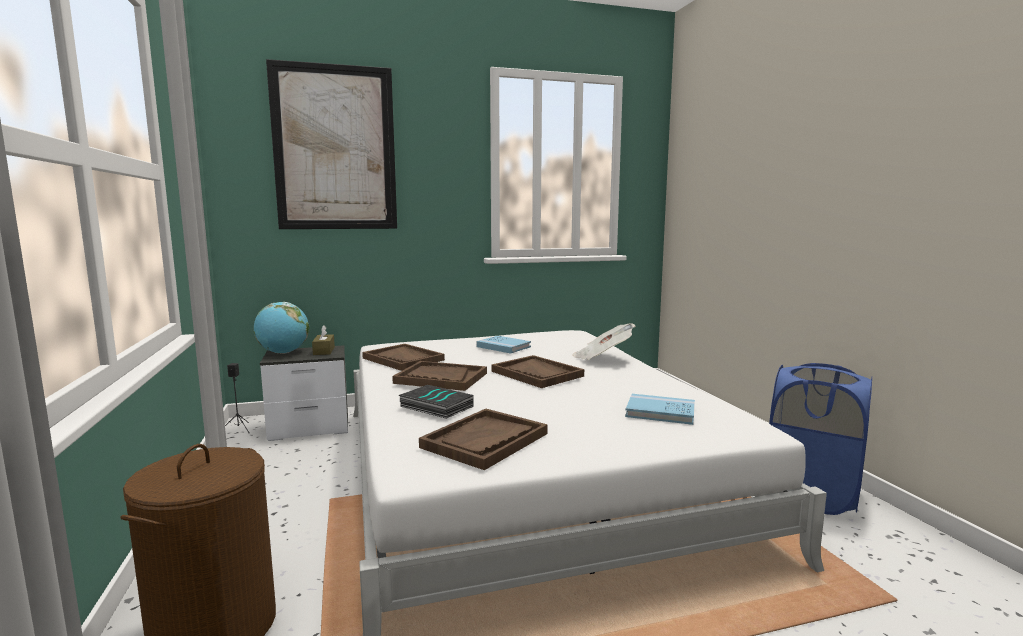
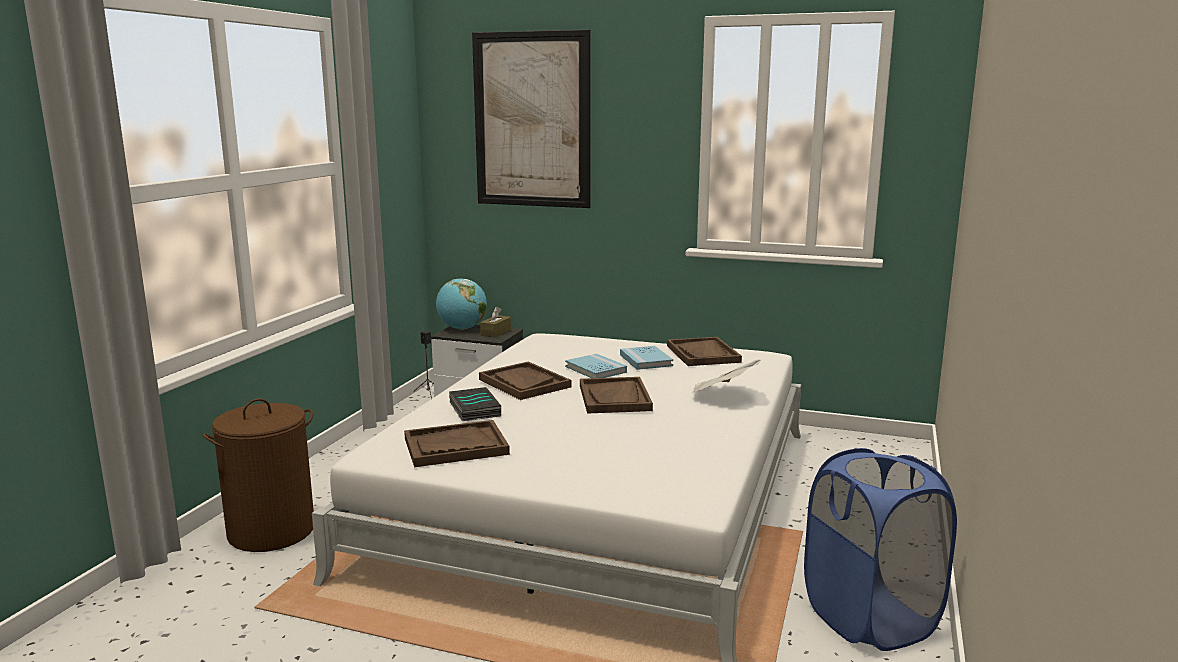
camera: 35 degrees right, 5 degrees up
brown tray [362,344,445,371] -> brown tray moved to [667,337,742,366]
blue book [625,394,695,425] -> blue book moved to [565,354,627,378]

